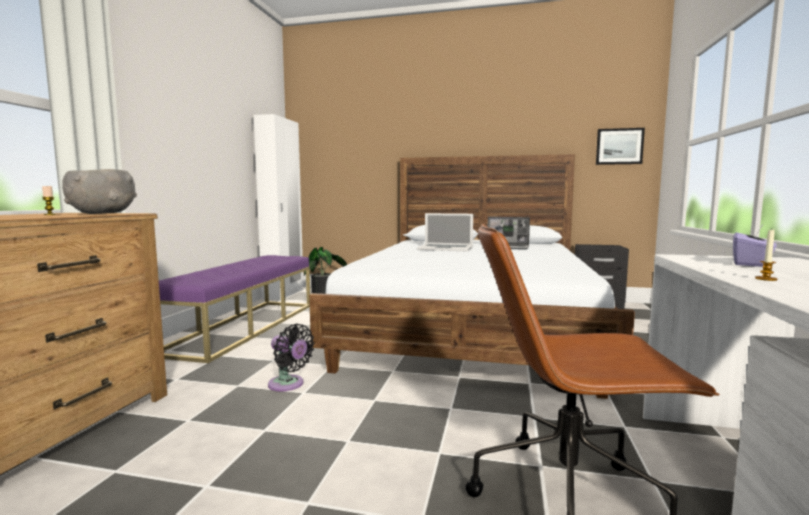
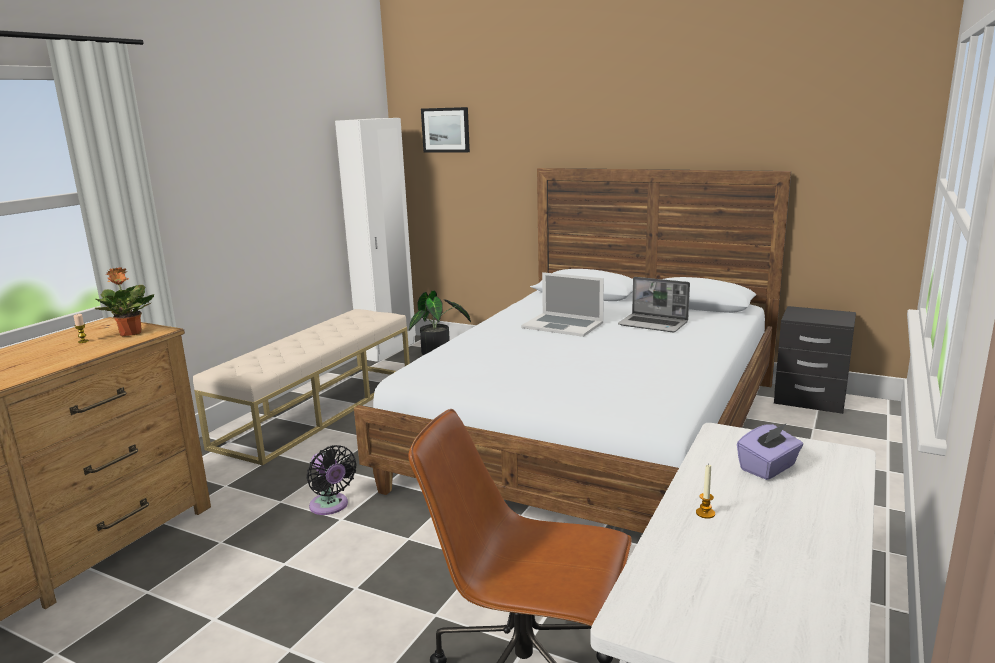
camera: 15 degrees right, 10 degrees up
grey bowl [62,169,137,214] -> potted plant [95,267,154,336]
purple bench [159,255,310,363] -> beige bench [193,309,410,465]
picture [596,128,645,165] -> picture moved to [421,107,470,152]

